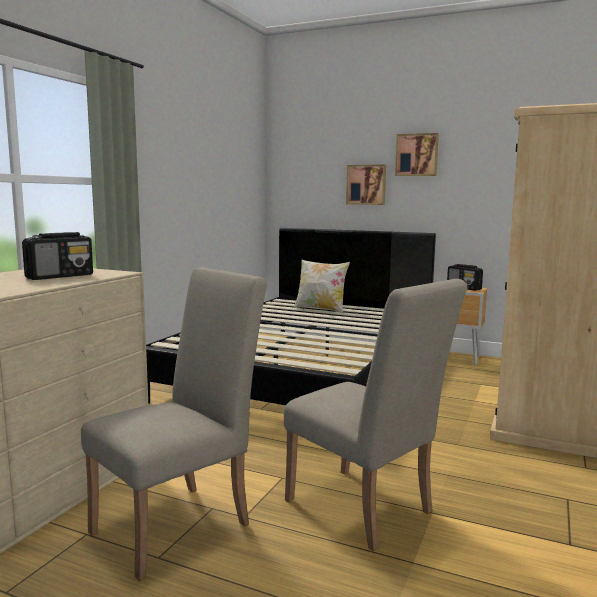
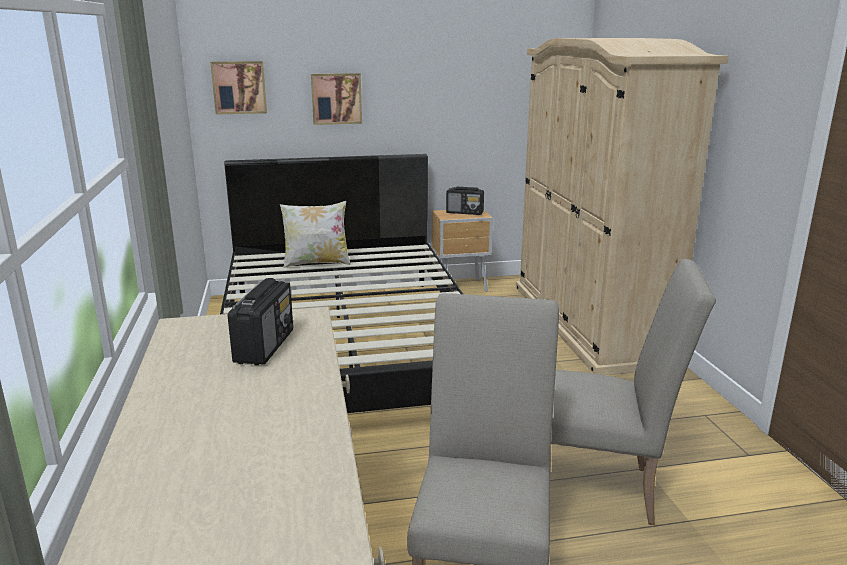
camera: 35 degrees left, 10 degrees up
picture [395,133,439,176] -> picture moved to [210,61,267,114]

